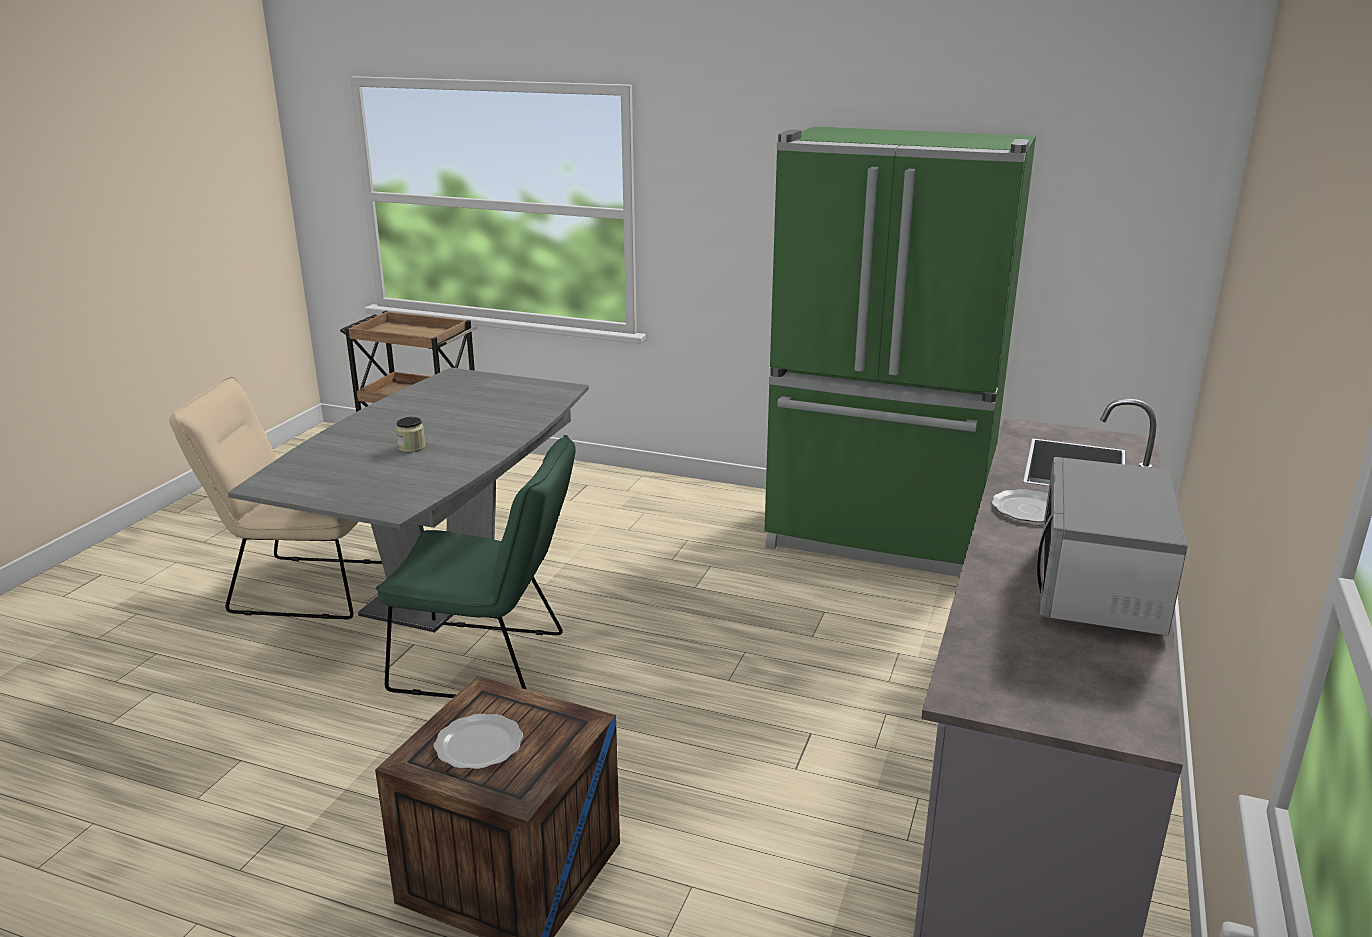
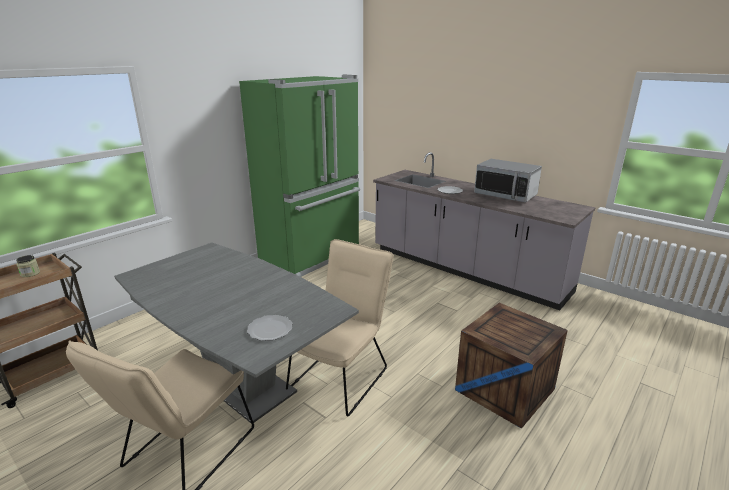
camera: 70 degrees left, 0 degrees up
green chair [376,435,576,698] -> beige chair [286,239,394,417]
jar [396,417,425,452] -> jar moved to [16,255,40,277]
plate [434,714,523,769] -> plate moved to [247,315,292,341]

